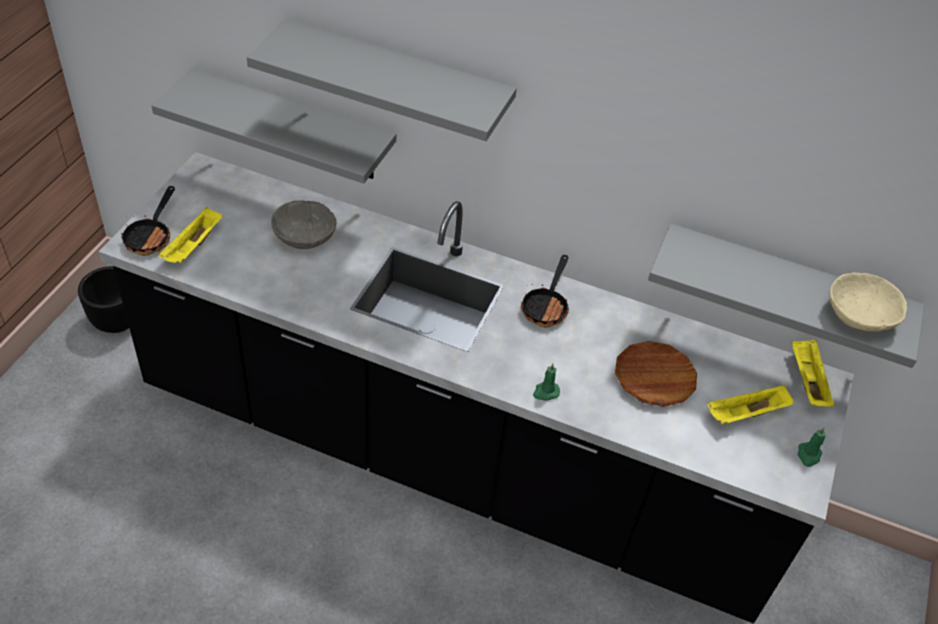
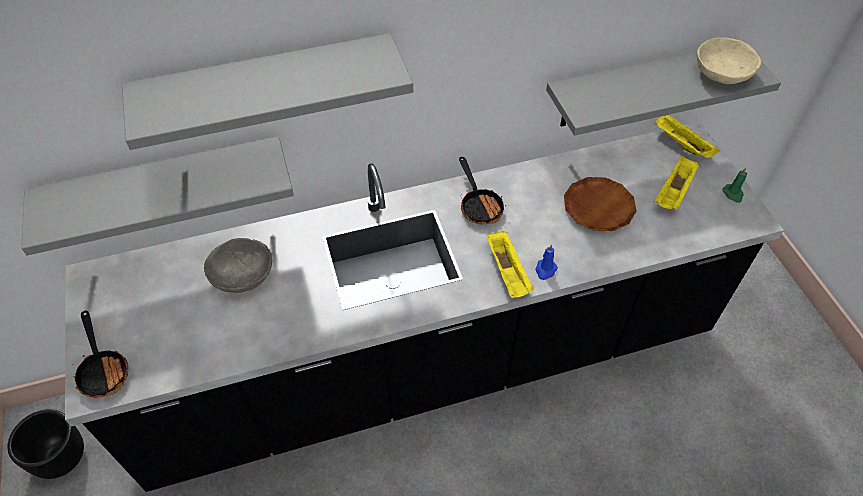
camera: 35 degrees left, 5 degrees up
yellow tray [158,207,222,263] -> yellow tray moved to [486,231,533,298]
green candle [533,364,560,401] -> blue candle [535,244,558,280]

